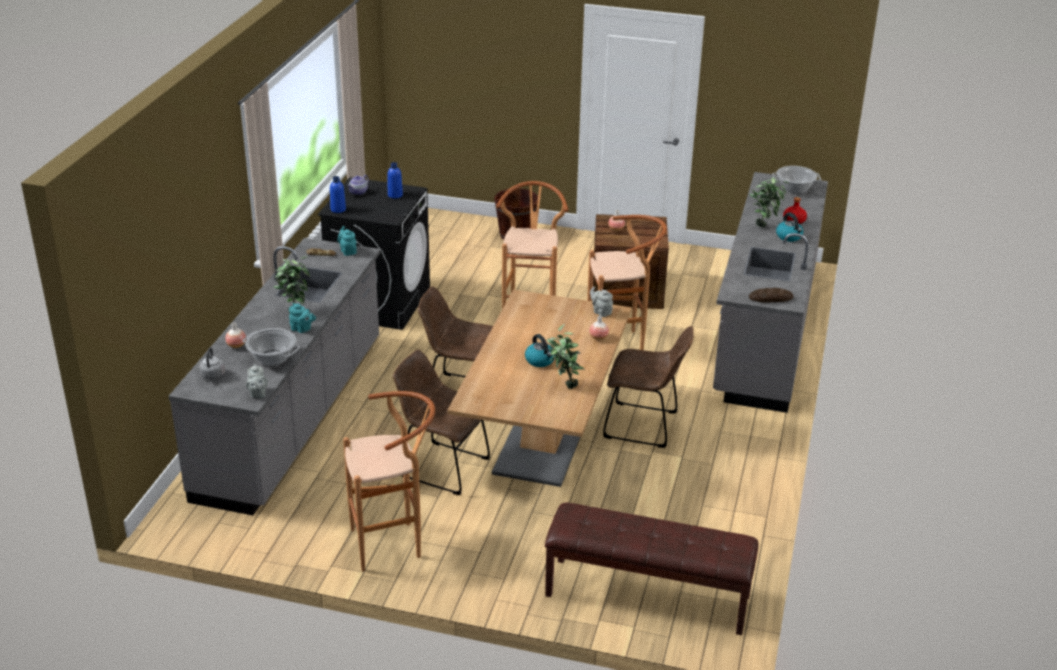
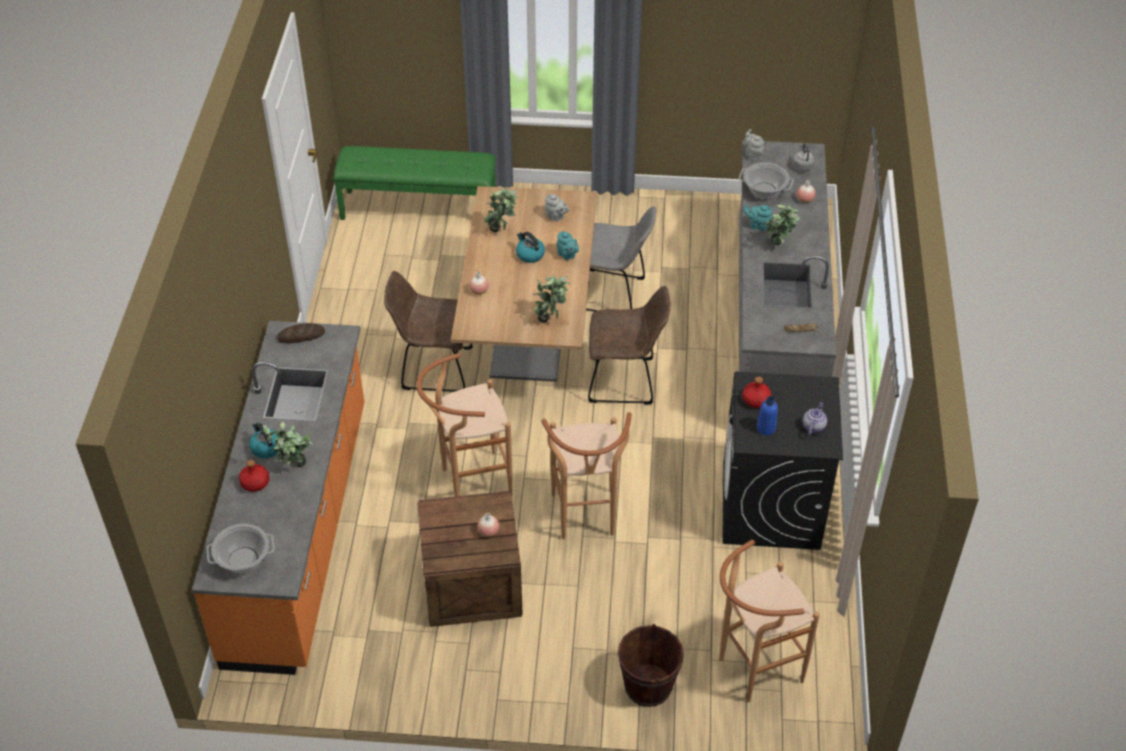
camera: 170 degrees right, 15 degrees up
blue bottle [330,176,346,213] -> none
turquoise teapot [337,226,357,256] -> turquoise teapot moved to [557,231,579,260]
brown stool [343,391,435,571] -> brown stool moved to [719,540,820,702]
brown chair [393,350,490,495] -> grey chair [586,206,656,312]
brown bench [545,502,759,635] -> green bench [333,146,496,220]
grey teapot [590,287,613,317] -> grey teapot moved to [545,193,569,222]
grey counter [713,172,828,413] -> orange counter [192,321,364,675]
none -> potted plant [533,275,570,322]
none -> red bottle [742,377,771,408]

